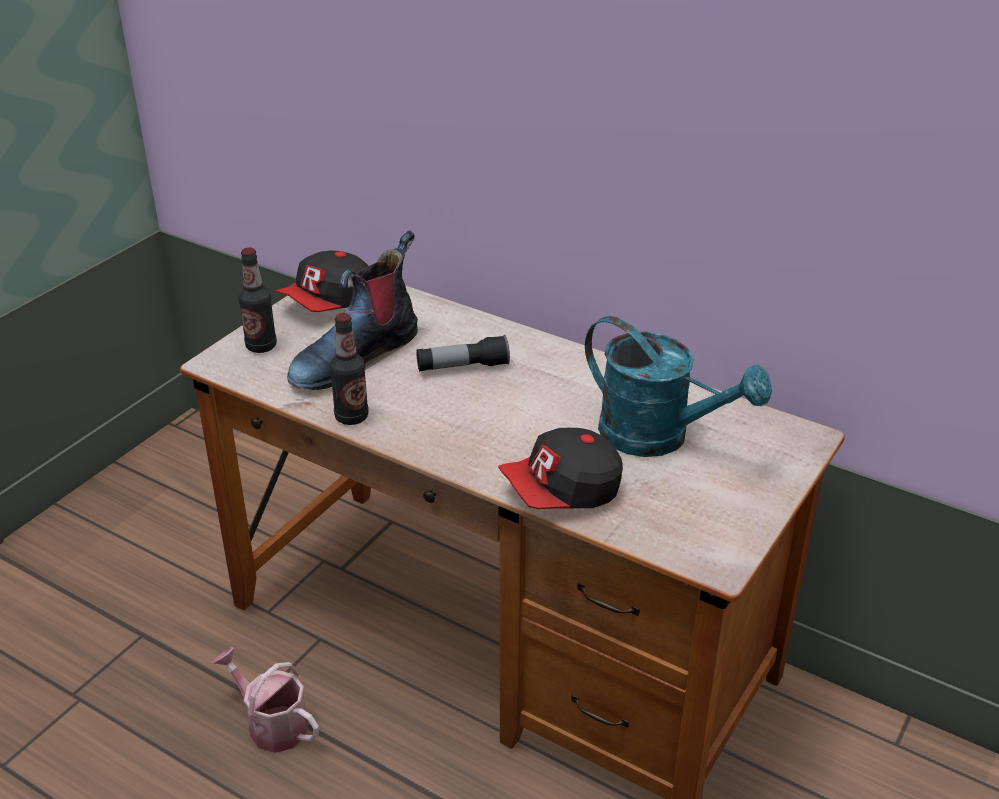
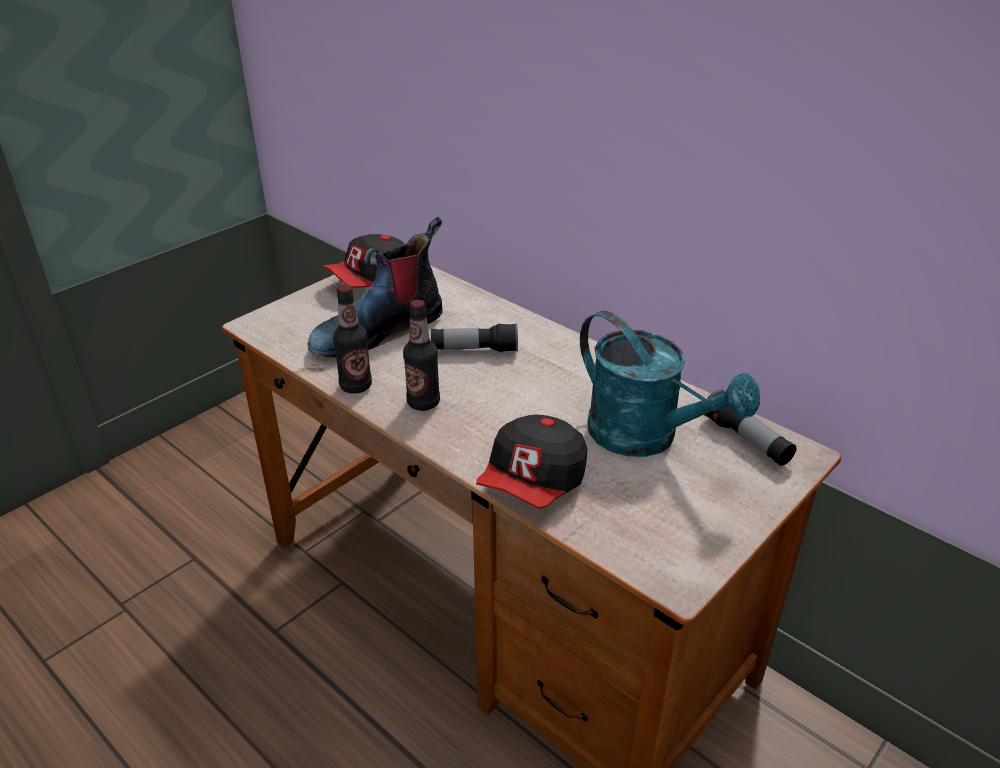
camera: 10 degrees right, 0 degrees up
watering can [212,647,319,753] -> none
bottle [238,247,277,353] -> bottle moved to [403,300,440,411]
cap [498,428,623,509] -> cap turned 45 degrees counterclockwise [476,414,588,509]
none -> flashlight [704,389,796,466]

